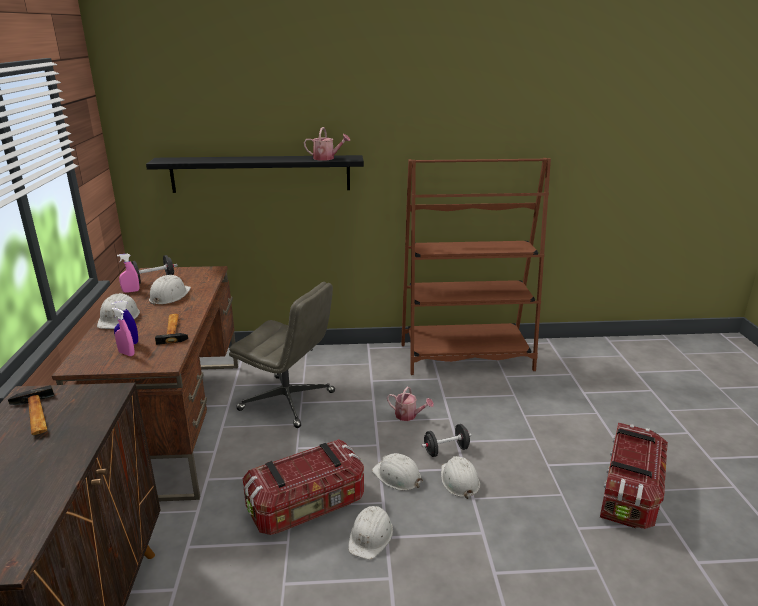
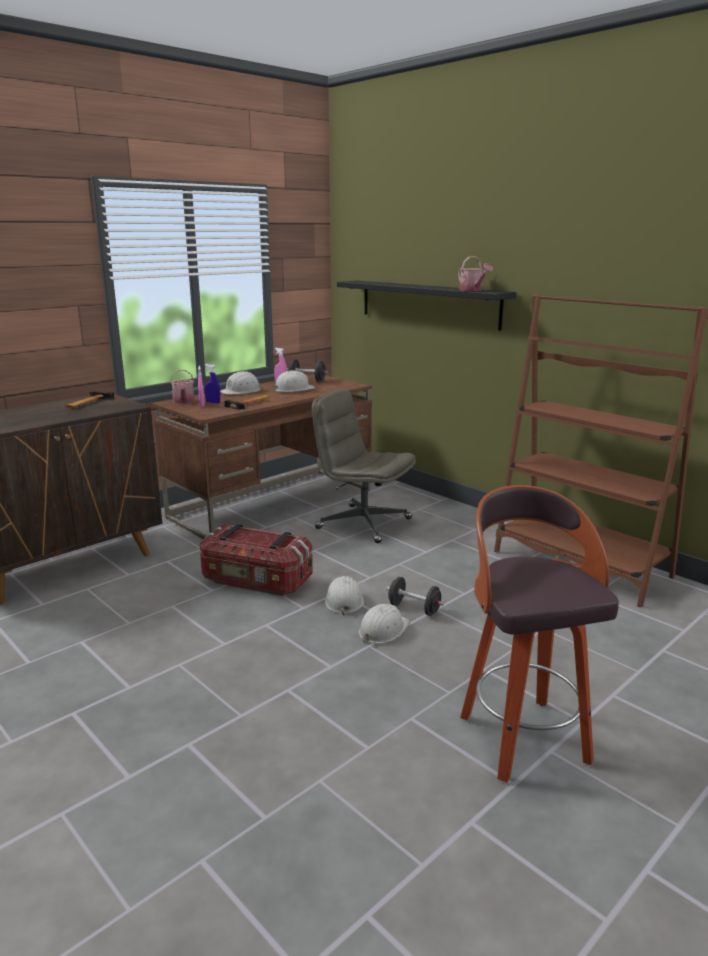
camera: 50 degrees right, 5 degrees down
grey office chair [229,282,335,428] -> grey office chair turned 135 degrees clockwise [312,390,416,543]
white hard hat [348,506,393,559] -> none
watering can [387,387,434,421] -> watering can moved to [170,370,195,404]
storage box [600,422,668,529] -> stool [460,485,619,782]

